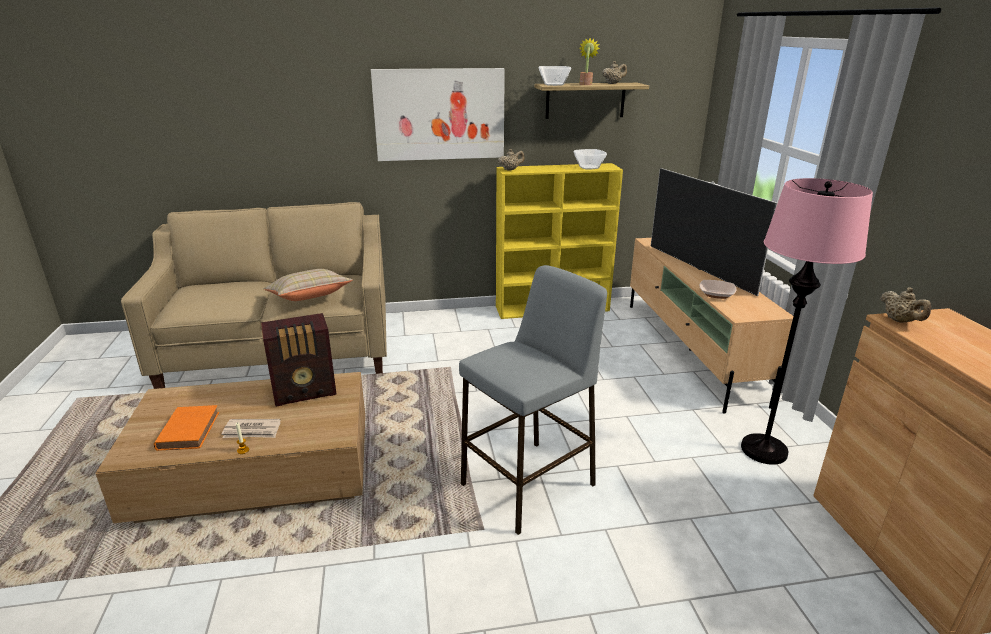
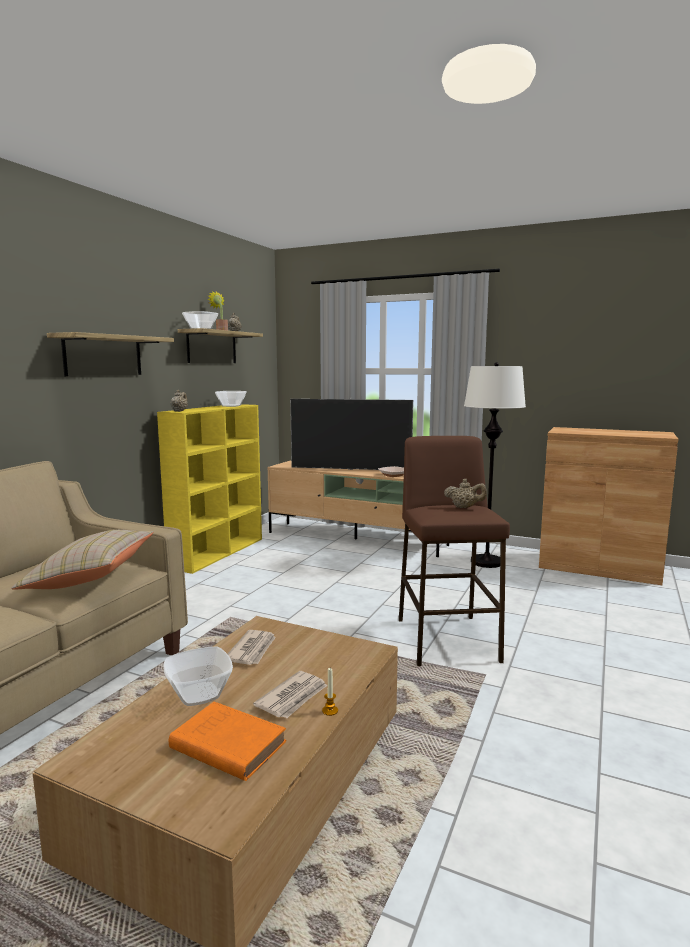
camera: 55 degrees left, 15 degrees down
radio [261,313,336,407] -> newspaper [228,630,276,665]
picture [371,68,505,161] -> shelf [47,332,174,376]
grey stool [459,265,607,535] -> brown stool [399,436,510,666]
pink floor lamp [741,178,873,465] -> white floor lamp [464,362,526,568]
beige teapot [880,287,931,323] -> beige teapot moved to [444,479,487,508]
none -> bowl [163,647,233,706]

